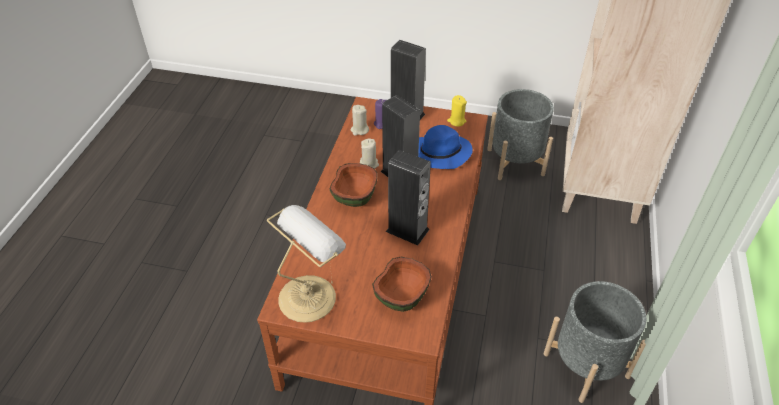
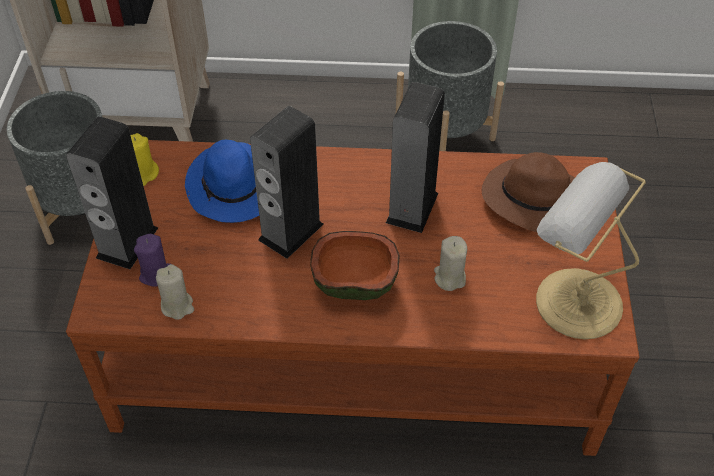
camera: 100 degrees left, 5 degrees up
beige candle [360,138,379,169] -> beige candle moved to [434,236,467,291]
bowl [372,257,432,312] -> brown hat [482,152,575,232]

